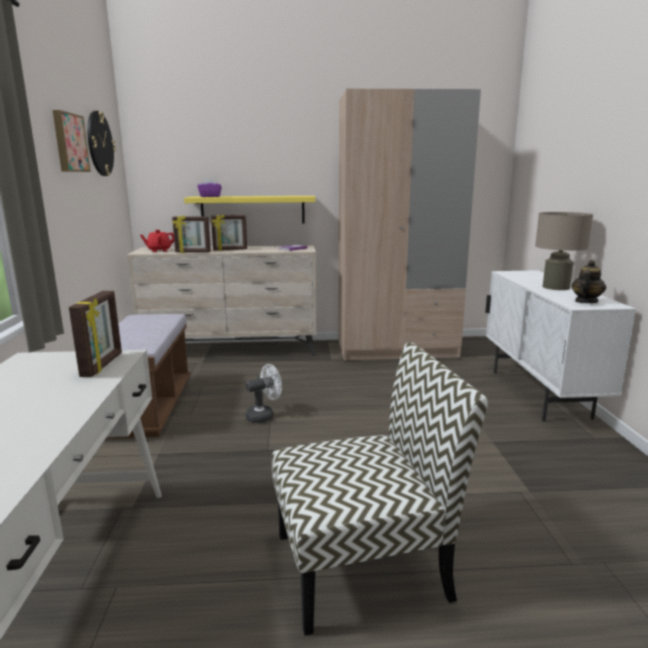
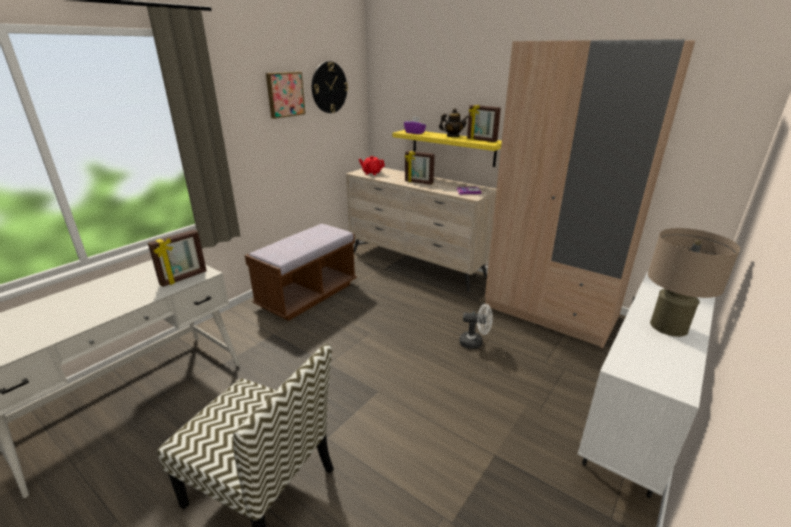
camera: 40 degrees right, 10 degrees up
picture frame [172,216,211,253] -> picture frame moved to [467,105,501,142]
white fan [246,364,282,423] -> white fan moved to [459,304,493,349]
teapot [571,260,606,303] -> teapot moved to [439,108,468,137]

